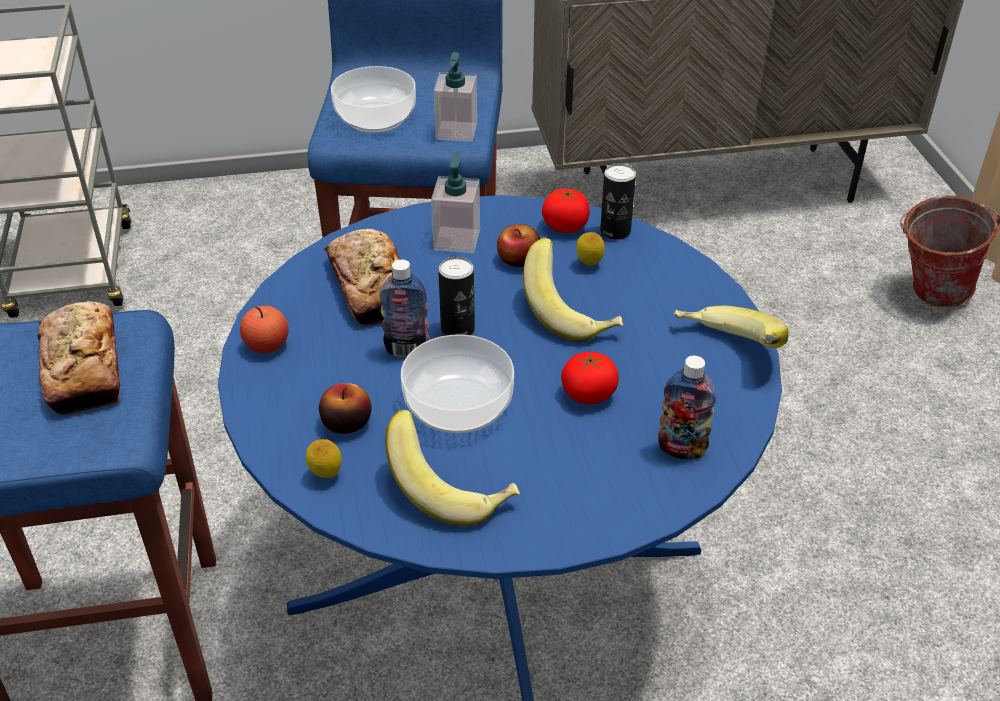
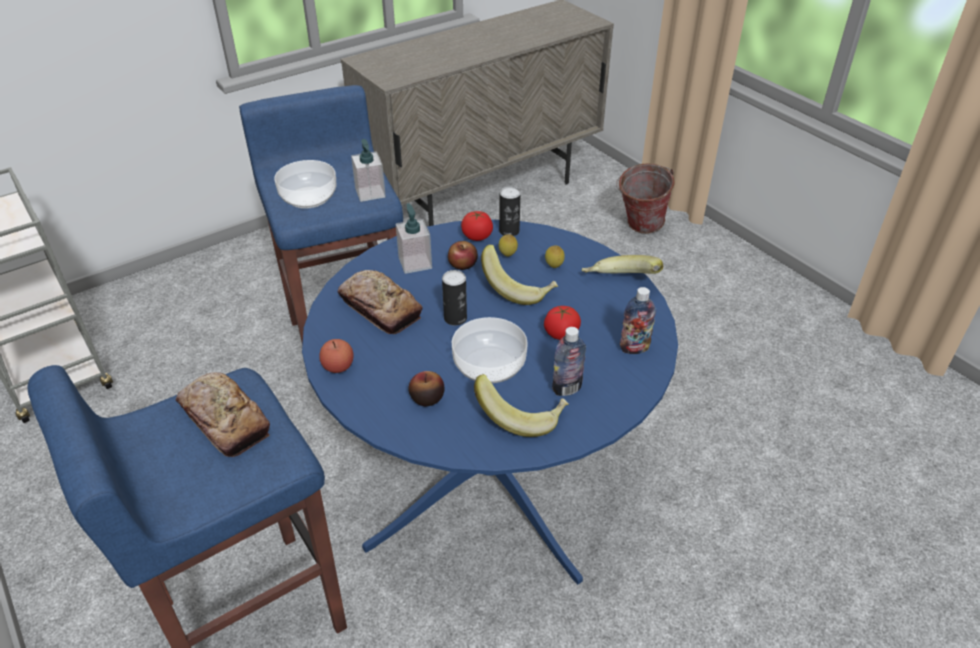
camera: 25 degrees left, 0 degrees up
lemon [306,439,342,478] -> lemon moved to [545,245,565,268]
bottle [379,259,430,358] -> bottle moved to [552,327,586,396]

